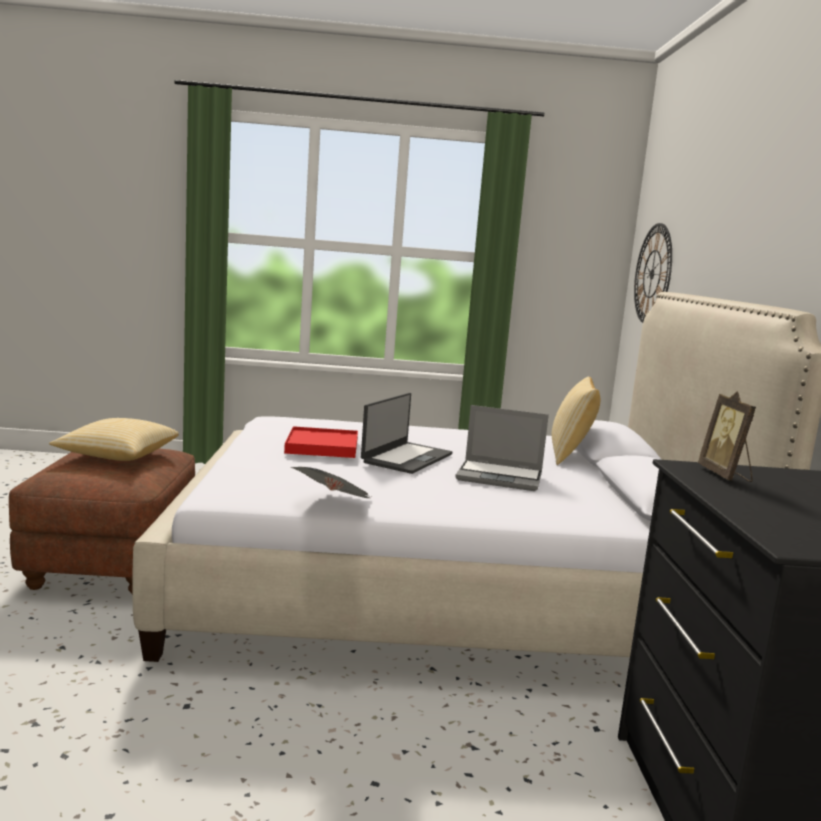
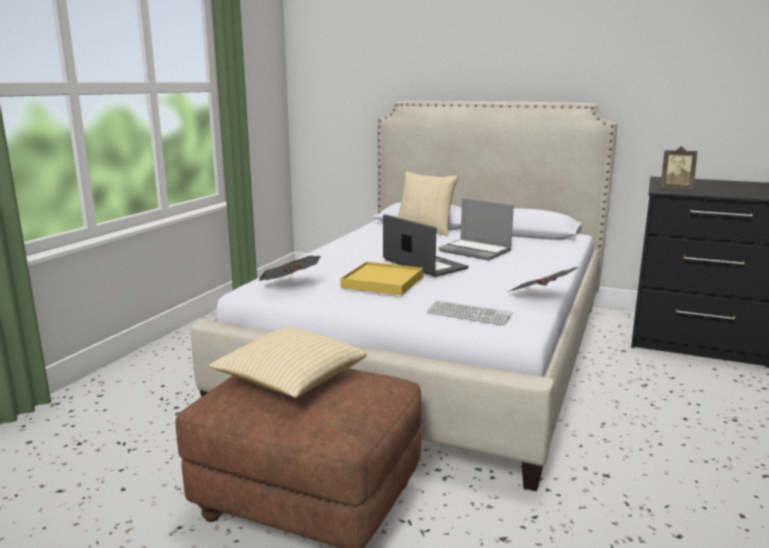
camera: 65 degrees left, 5 degrees up
red tray [284,426,358,458] -> yellow tray [340,262,423,296]
laptop [455,405,549,491] -> laptop turned 90 degrees clockwise [438,199,514,260]
wall clock [634,223,672,323] -> none
none -> newspaper [258,256,321,281]
none -> keyboard [427,300,513,325]

